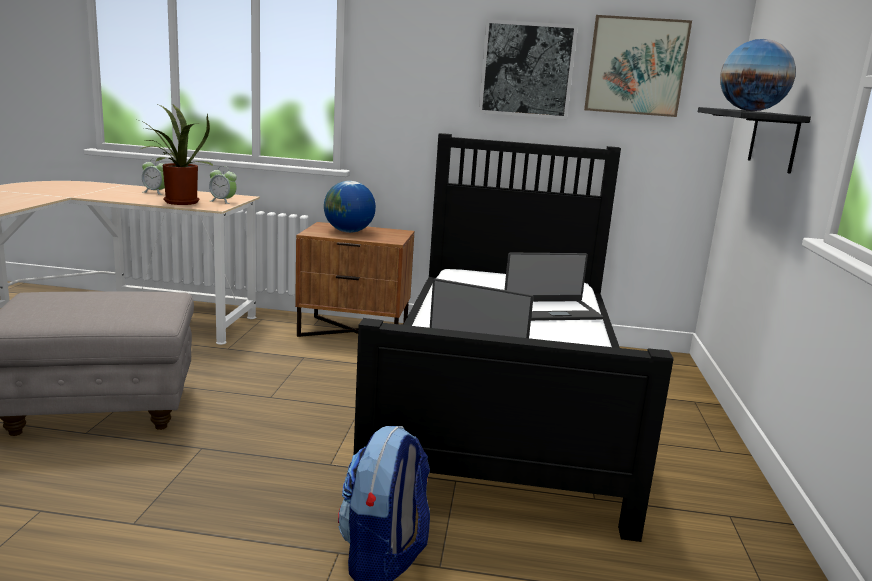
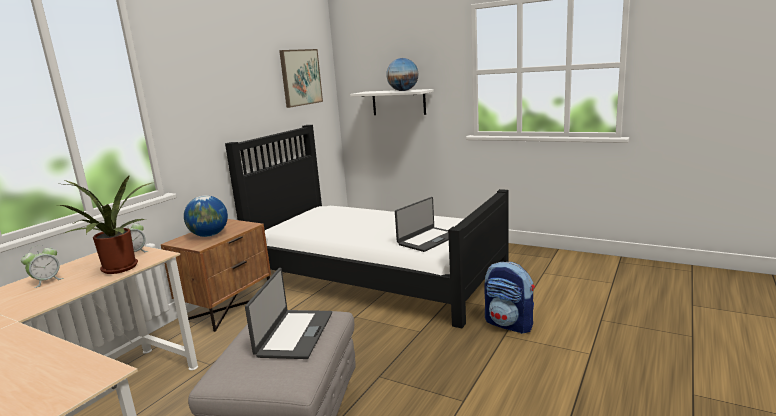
camera: 65 degrees left, 0 degrees up
picture [479,19,578,119] -> none
laptop [505,253,603,321] -> laptop moved to [245,268,332,359]
black shelf [698,107,811,174] -> white shelf [350,89,434,115]

